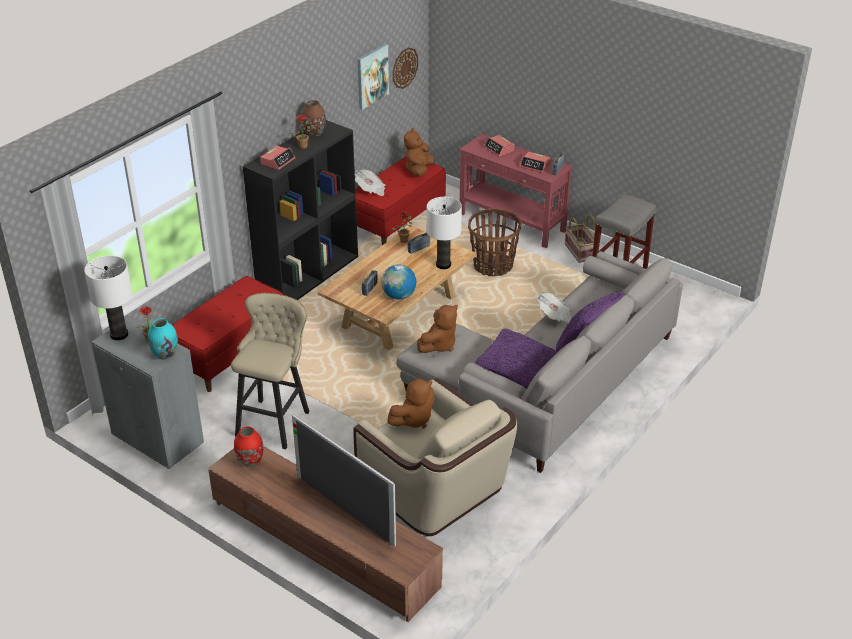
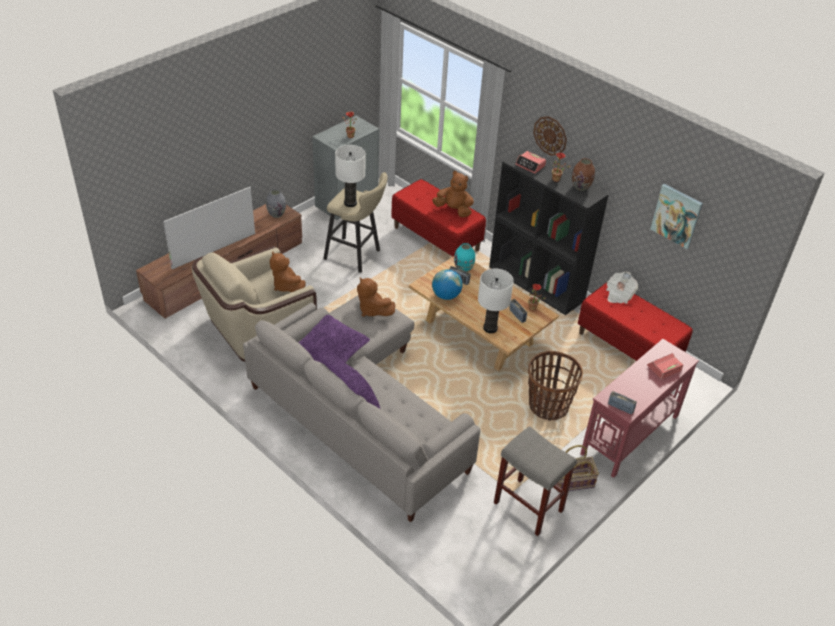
camera: 95 degrees right, 5 degrees up
white table lamp [84,256,132,340] -> white table lamp moved to [335,145,365,207]
turquoise vase [148,318,178,360] -> turquoise vase moved to [454,243,475,272]
red vase [234,427,264,467] -> grey vase [266,189,286,218]
wall clock [393,47,418,89] -> wall clock moved to [533,116,567,156]
brown plush toy [404,128,435,177] -> brown plush toy moved to [432,171,474,217]
alarm clock [520,152,551,173] -> none
newspaper [537,293,571,323] -> none

